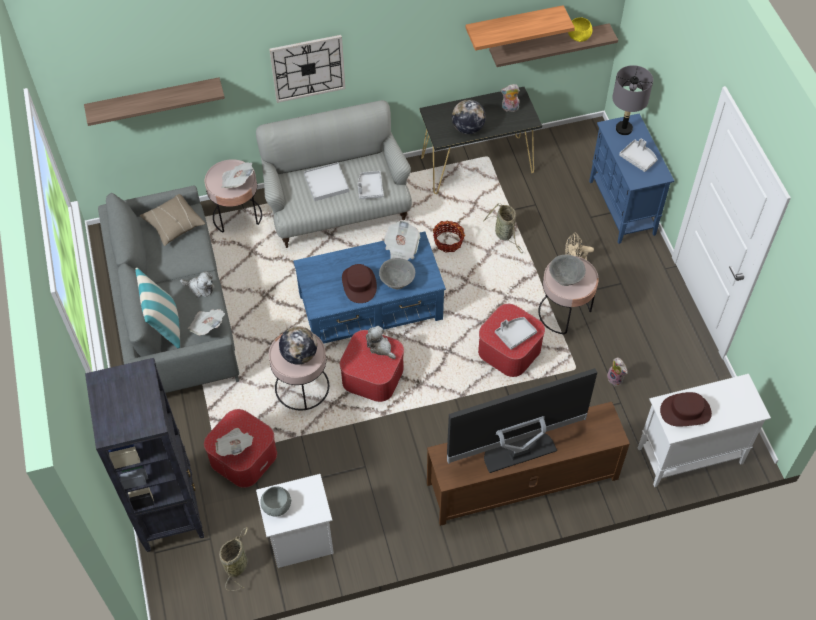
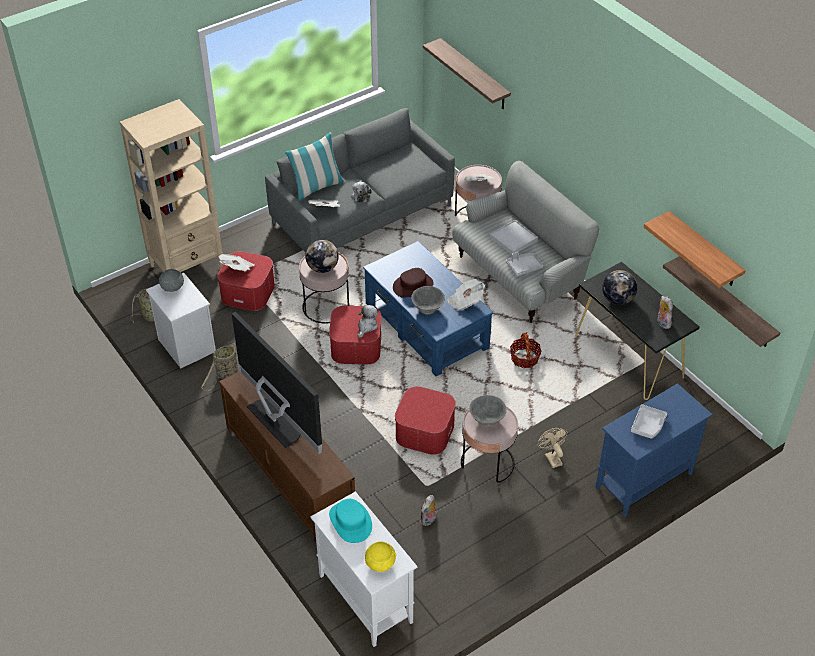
camera: 70 degrees right, 10 degrees down
black bookcase [85,358,204,552] -> beige bookcase [120,99,223,272]
beige pillow [140,194,205,246] -> none
wall clock [269,35,345,103] -> none
basket [484,203,523,253] -> basket moved to [201,343,238,391]
grey tray [495,317,537,350] -> none
yellow bowl [568,17,593,42] -> yellow bowl moved to [365,542,396,572]
grey table lamp [612,65,653,135] -> none
brown hat [660,392,712,427] -> turquoise hat [329,499,372,543]

